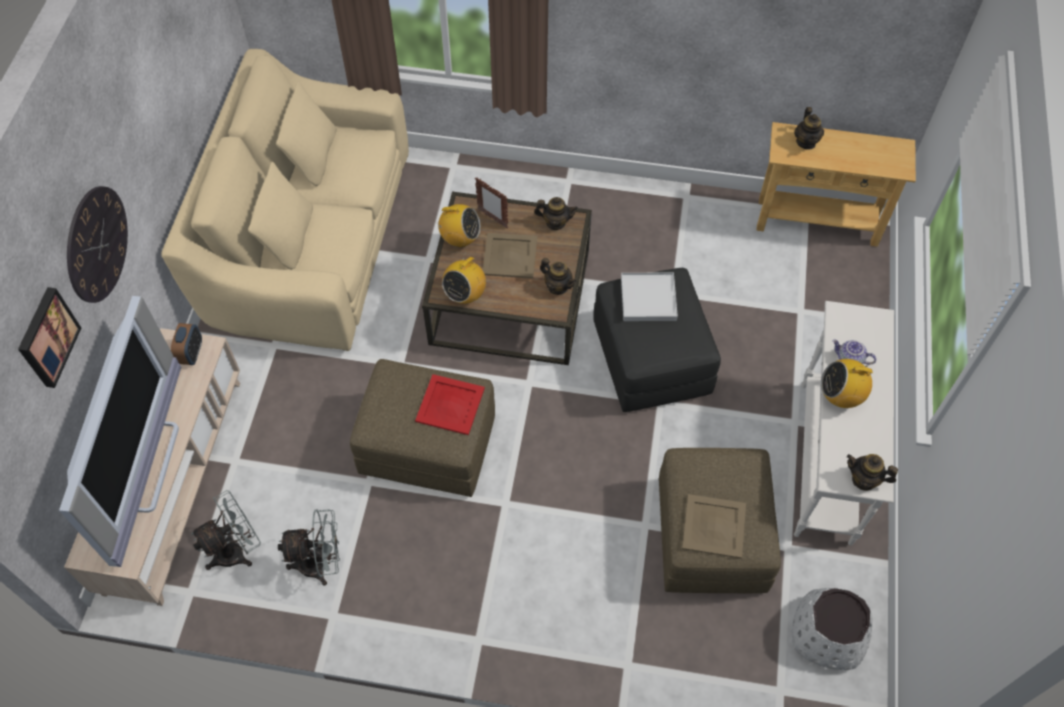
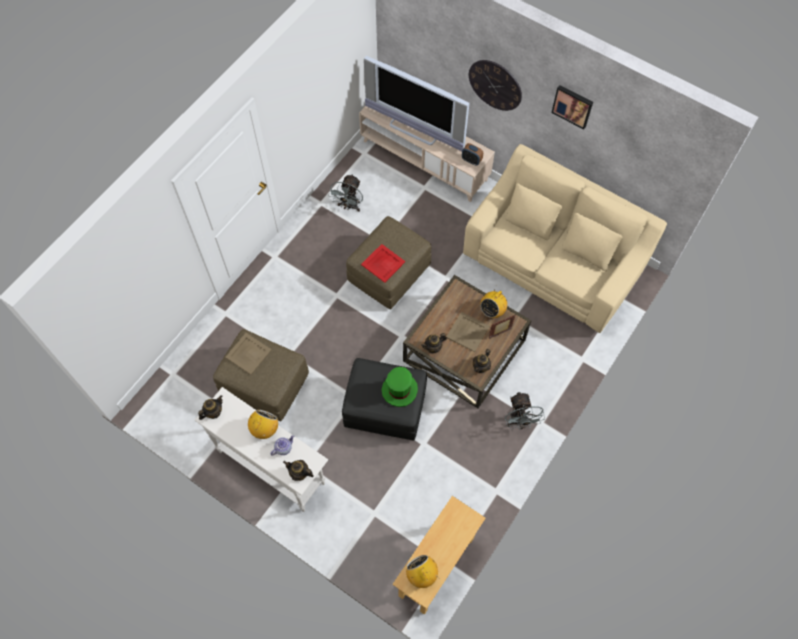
camera: 115 degrees right, 5 degrees up
picture [18,287,81,388] -> picture moved to [551,85,593,130]
grey fan [191,490,261,570] -> grey fan moved to [505,392,545,430]
radio [442,252,486,304] -> radio moved to [406,555,440,588]
white tray [621,272,678,321] -> green hat [381,367,418,407]
white planter [792,588,872,670] -> none
teapot [794,107,824,150] -> teapot moved to [283,460,314,481]

